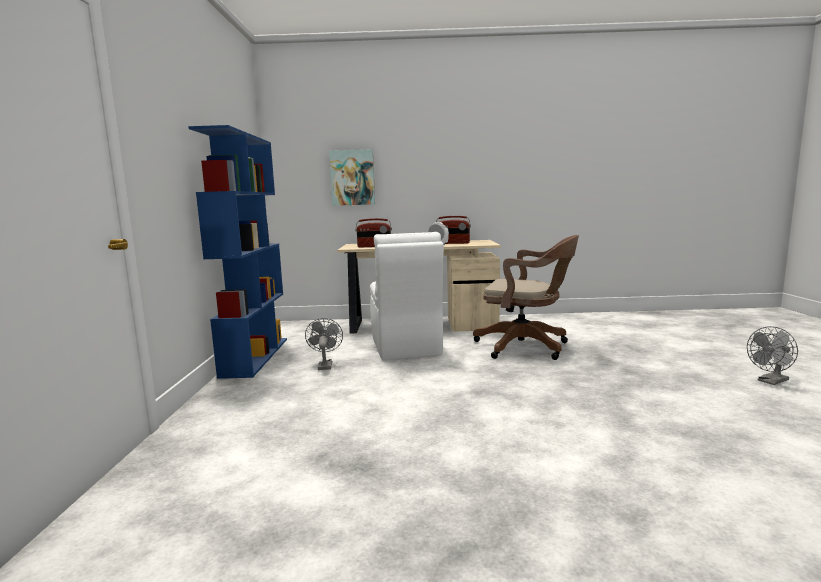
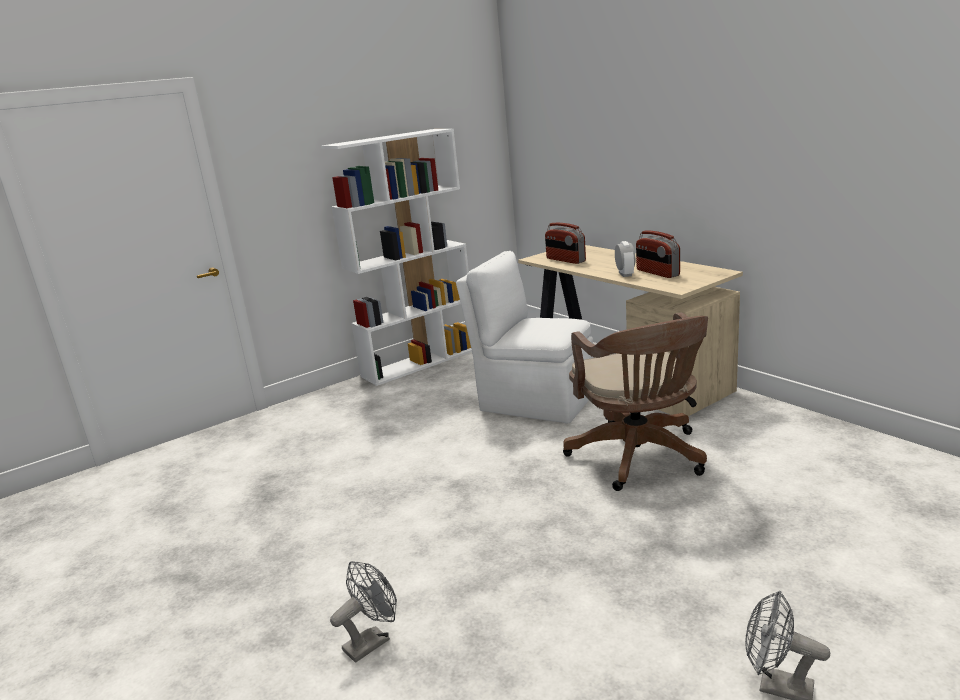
camera: 55 degrees right, 10 degrees up
blue bookcase [188,125,287,379] -> white bookcase [321,129,472,386]
grey fan [305,318,343,370] -> grey fan moved to [330,561,397,663]
picture [329,149,375,206] -> none
white chair [370,232,444,360] -> white chair turned 75 degrees clockwise [456,251,594,423]

